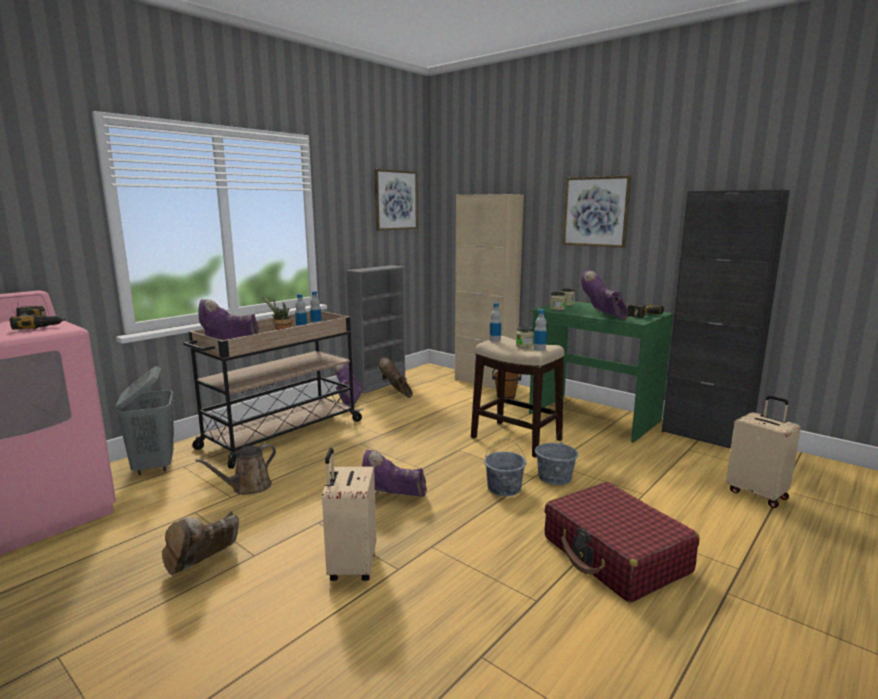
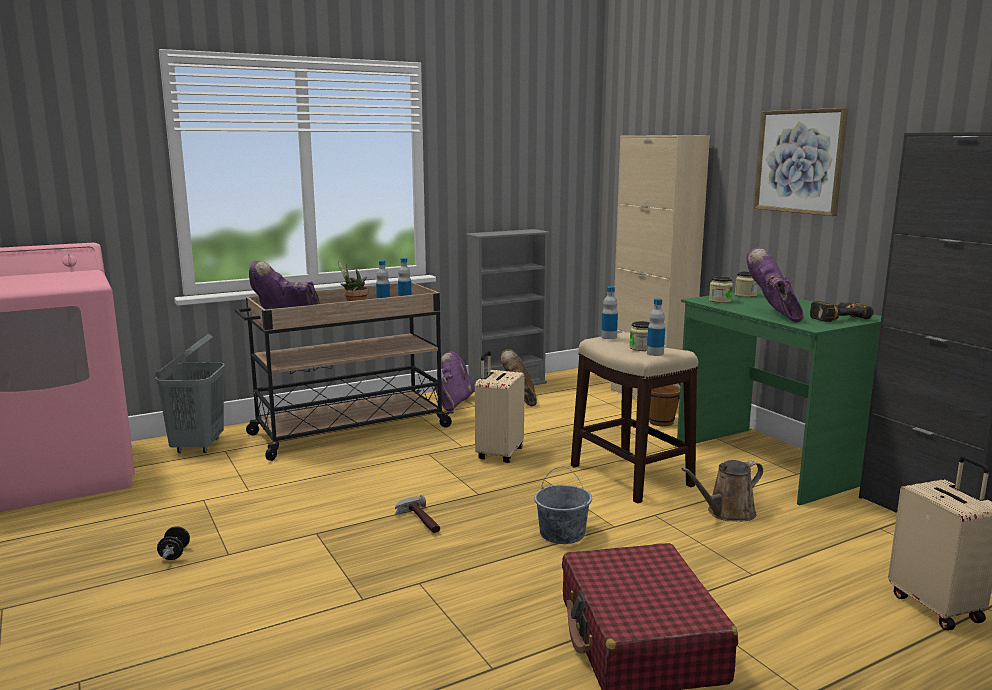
camera: 20 degrees right, 0 degrees up
power drill [10,306,65,330] -> none
brown boot [162,511,239,575] -> black dumbbell [157,526,190,560]
brown watering can [195,444,276,495] -> brown watering can moved to [682,460,763,521]
beige suitcase [322,448,376,581] -> beige suitcase moved to [475,351,525,463]
purple boot [362,449,427,497] -> hammer [395,495,440,533]
picture [374,169,418,231] -> none
grey bucket [535,430,578,485] -> none

